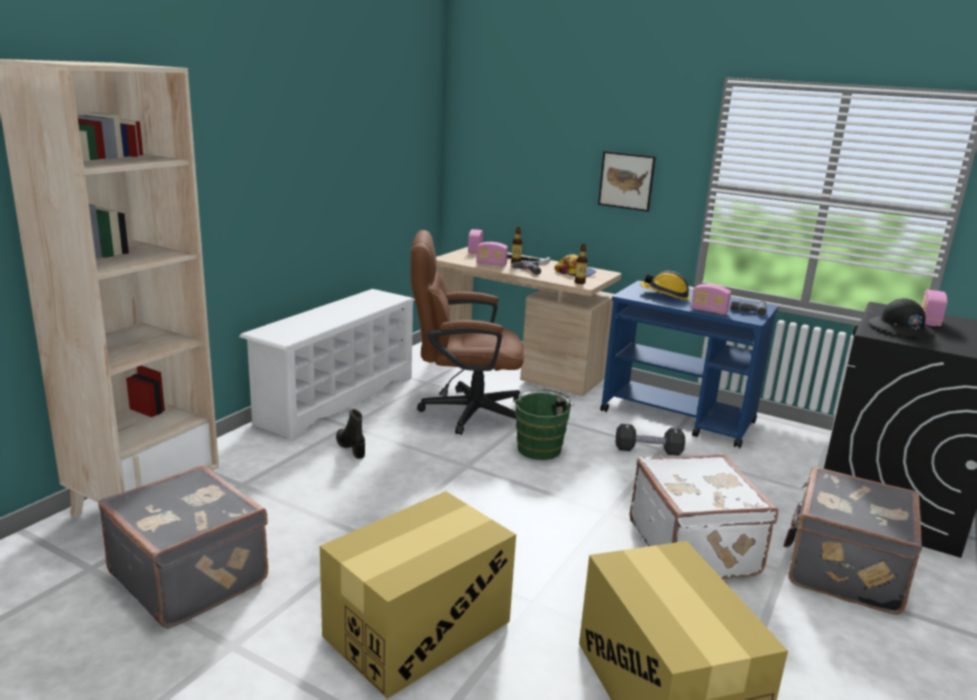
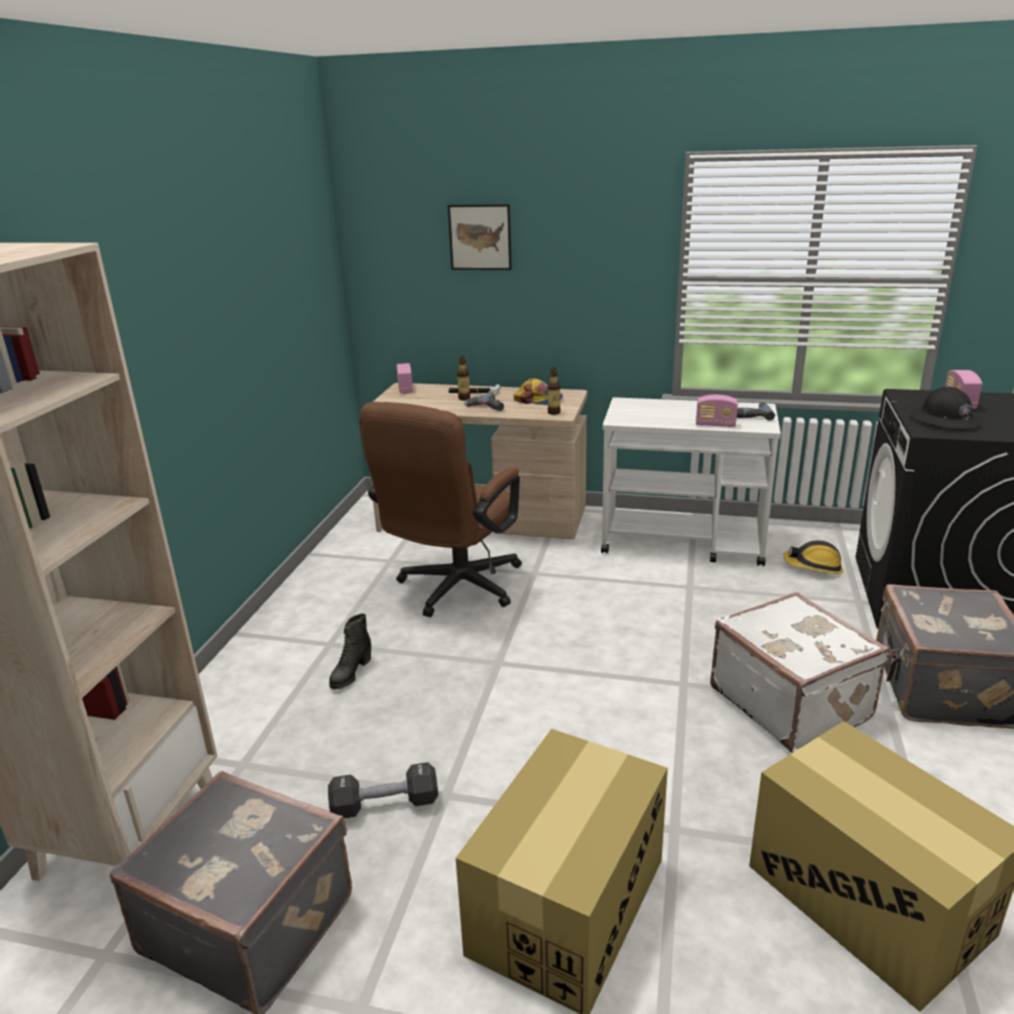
camera: 15 degrees left, 5 degrees up
white shoe rack [239,289,415,441] -> none
black boot [336,409,365,459] -> black boot turned 105 degrees counterclockwise [329,613,371,689]
brown office chair [411,230,524,435] -> brown office chair turned 45 degrees counterclockwise [359,402,522,617]
radio [476,242,508,267] -> none
green bucket [513,389,575,460] -> none
picture [598,151,656,212] -> picture moved to [448,204,512,270]
blue cart [600,281,778,448] -> white cart [601,397,781,566]
black dumbbell [616,424,685,456] -> black dumbbell moved to [328,762,438,818]
hard hat [640,271,690,300] -> hard hat moved to [783,540,843,574]

